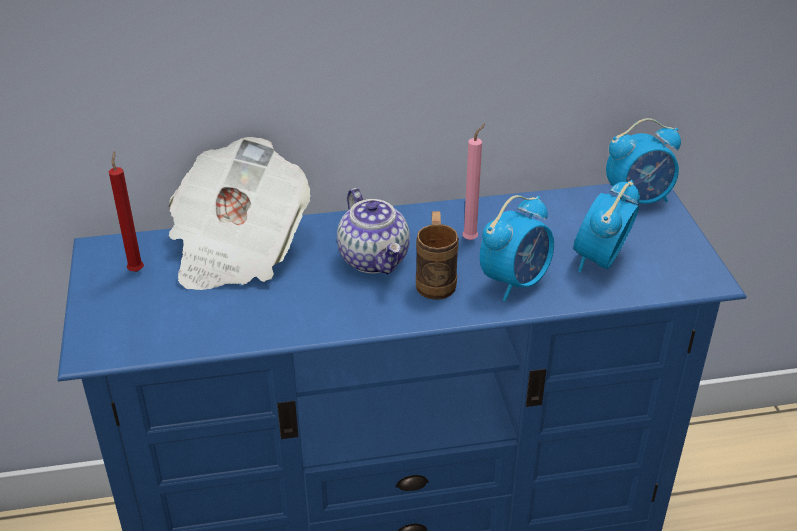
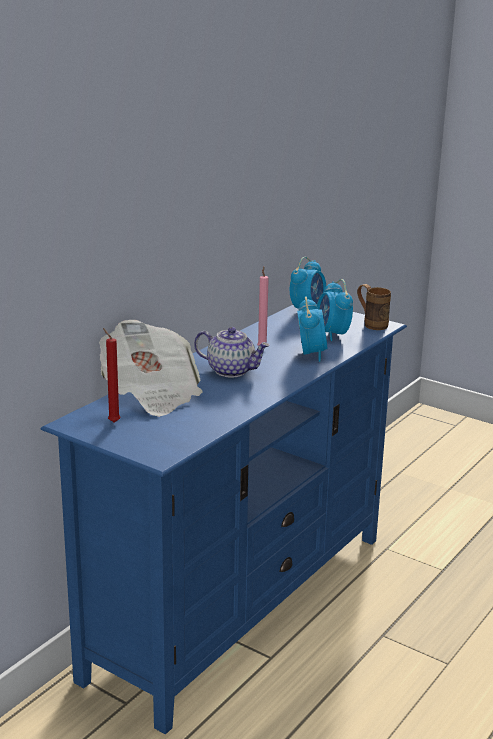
camera: 45 degrees left, 15 degrees down
brown mug [416,211,459,300] -> brown mug moved to [357,284,391,330]

